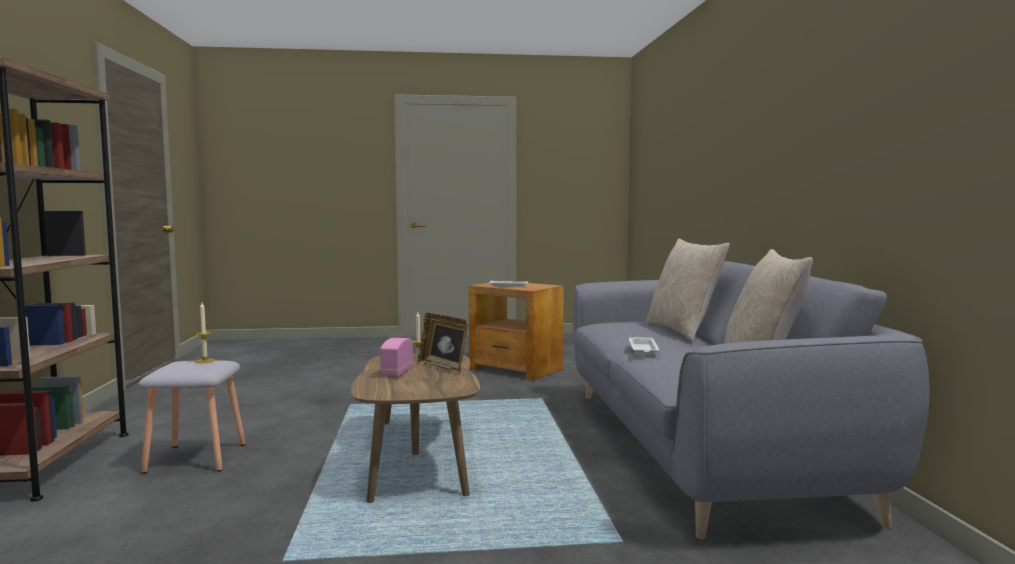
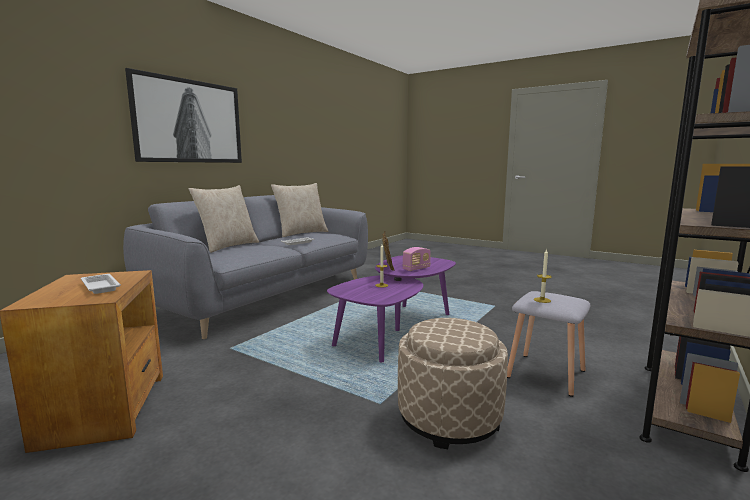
camera: 140 degrees left, 5 degrees up
brown coffee table [351,353,480,503] -> purple coffee table [327,255,456,362]
none -> picture [125,68,242,163]
none -> beige ottoman [398,318,508,449]

